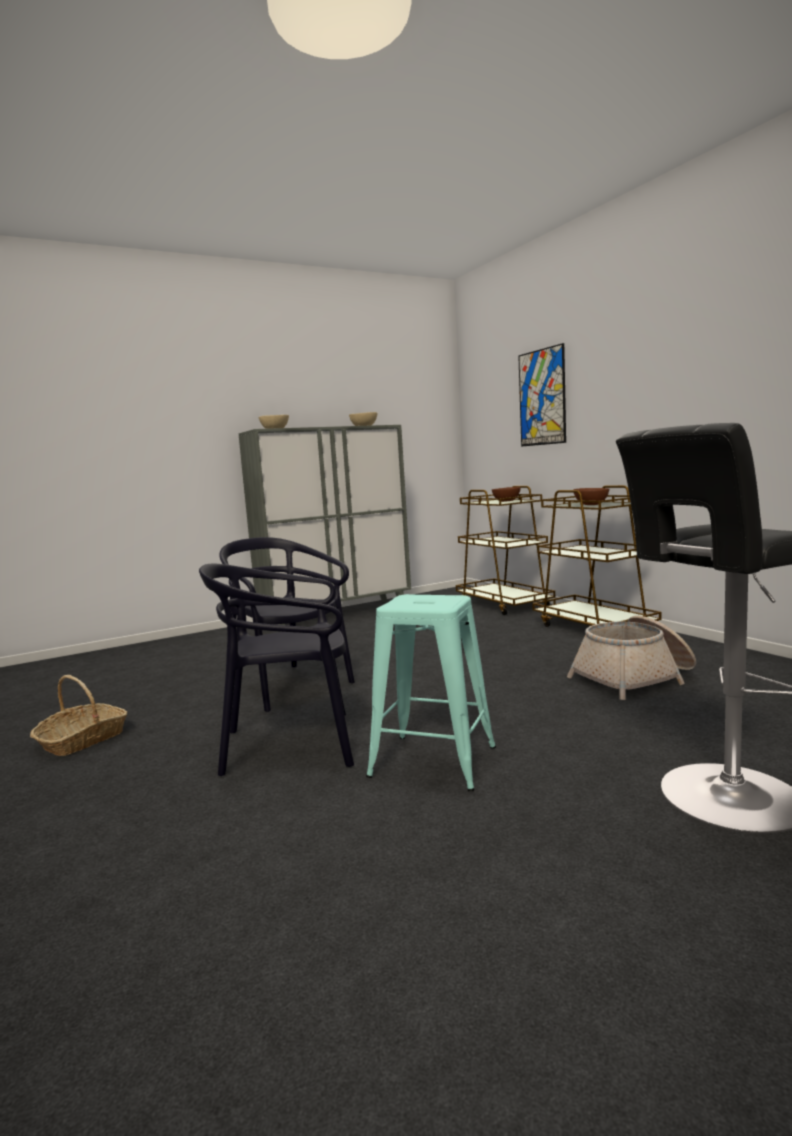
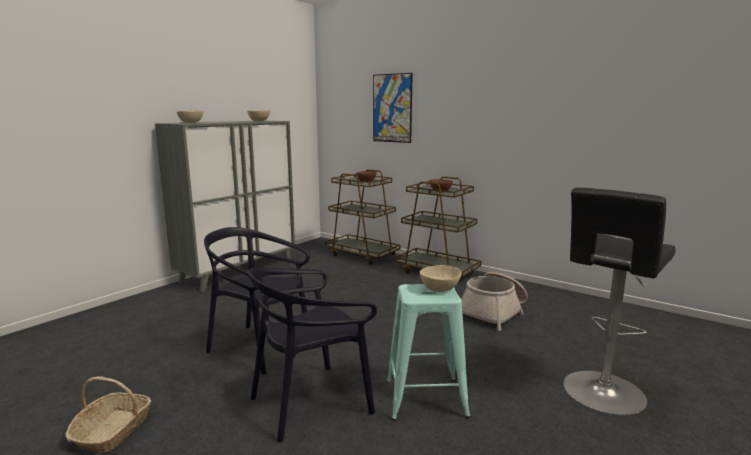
camera: 25 degrees left, 5 degrees up
none -> beige bowl [420,265,462,292]

